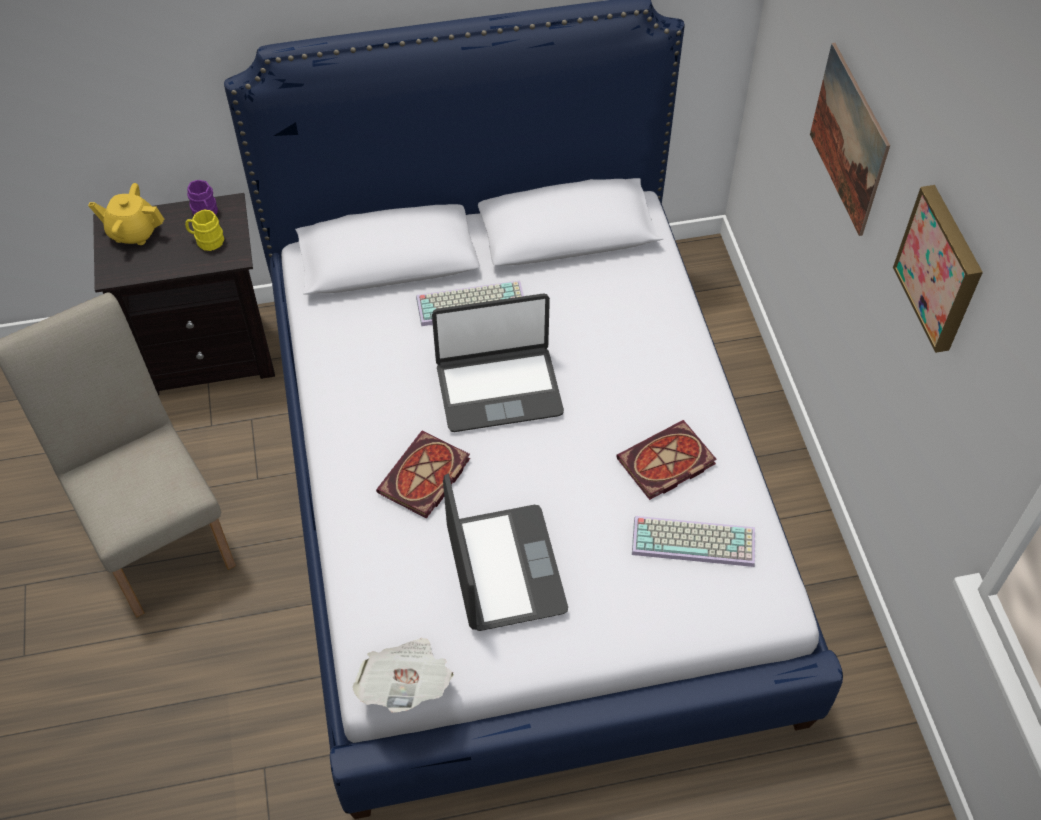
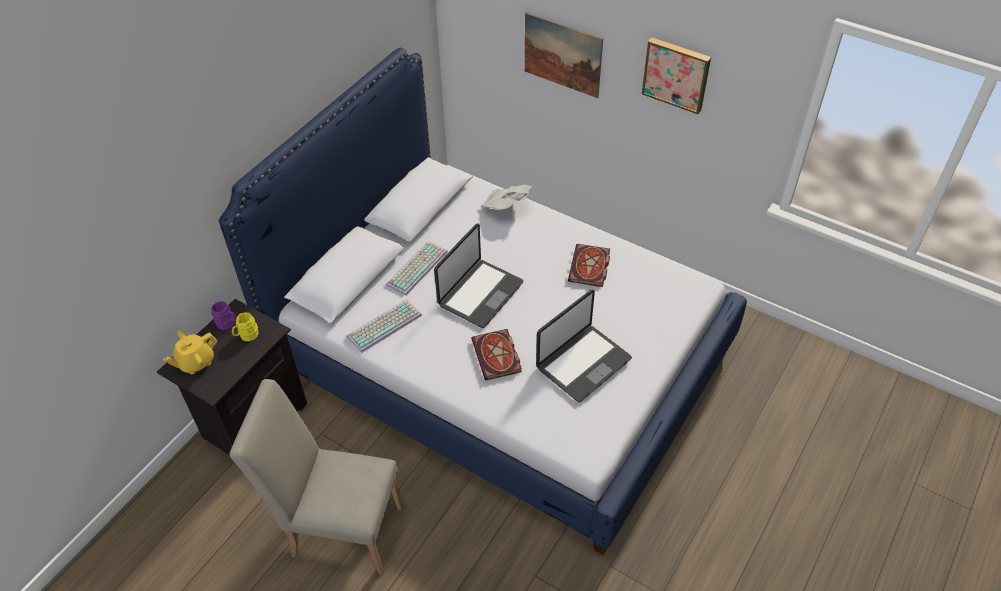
camera: 45 degrees left, 5 degrees down
newspaper [352,638,454,713] -> newspaper moved to [481,184,532,210]
laptop [443,474,568,631] -> laptop turned 105 degrees clockwise [536,289,632,402]
keyboard [632,516,755,567] -> keyboard moved to [347,299,422,353]

